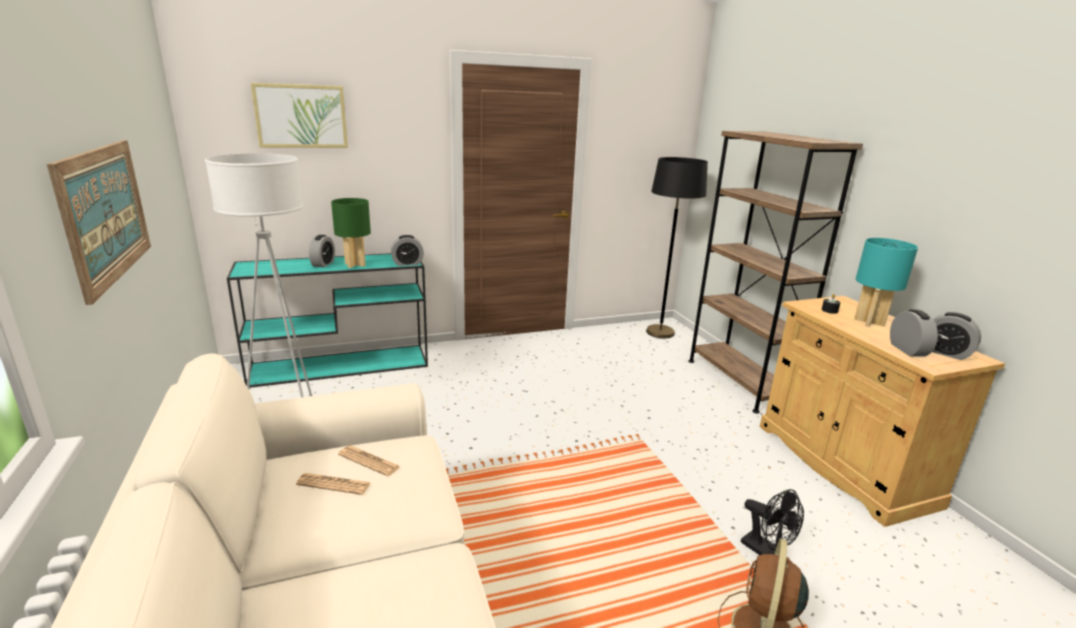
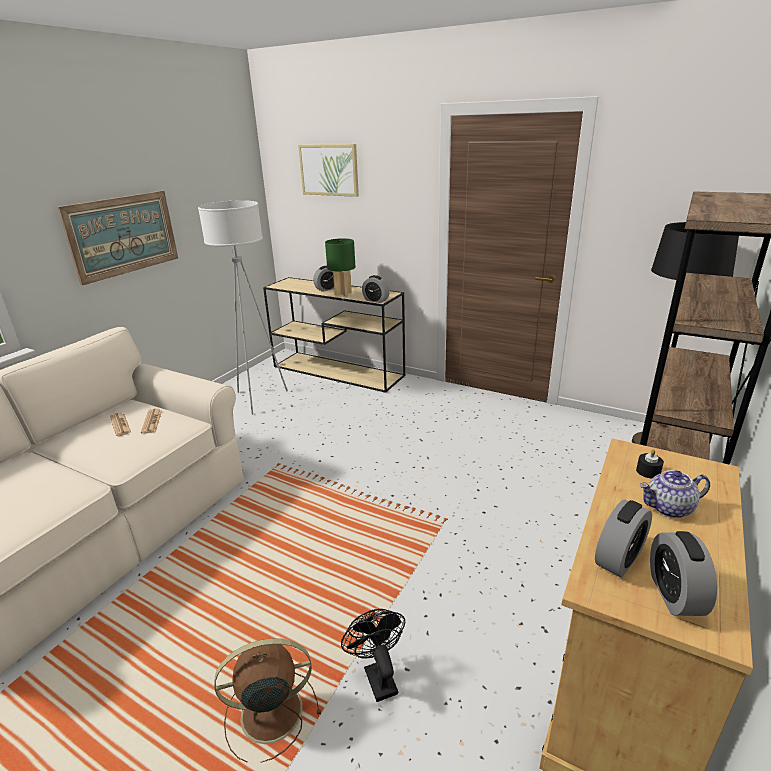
camera: 50 degrees right, 5 degrees up
turquoise console table [227,253,428,388] -> beige console table [263,277,405,393]
black fan [741,489,804,555] -> black fan turned 150 degrees clockwise [341,609,405,702]
turquoise table lamp [854,238,918,327] -> teapot [640,470,710,518]

